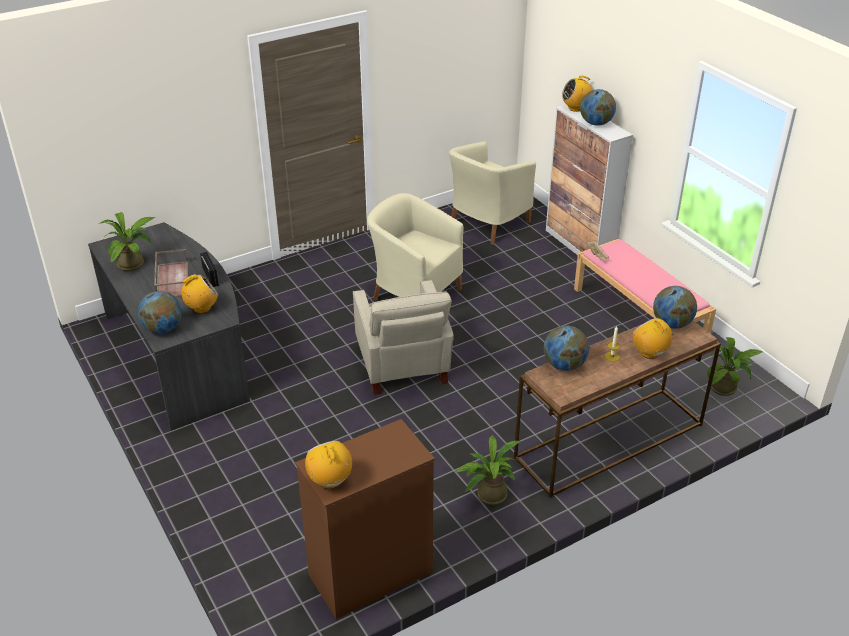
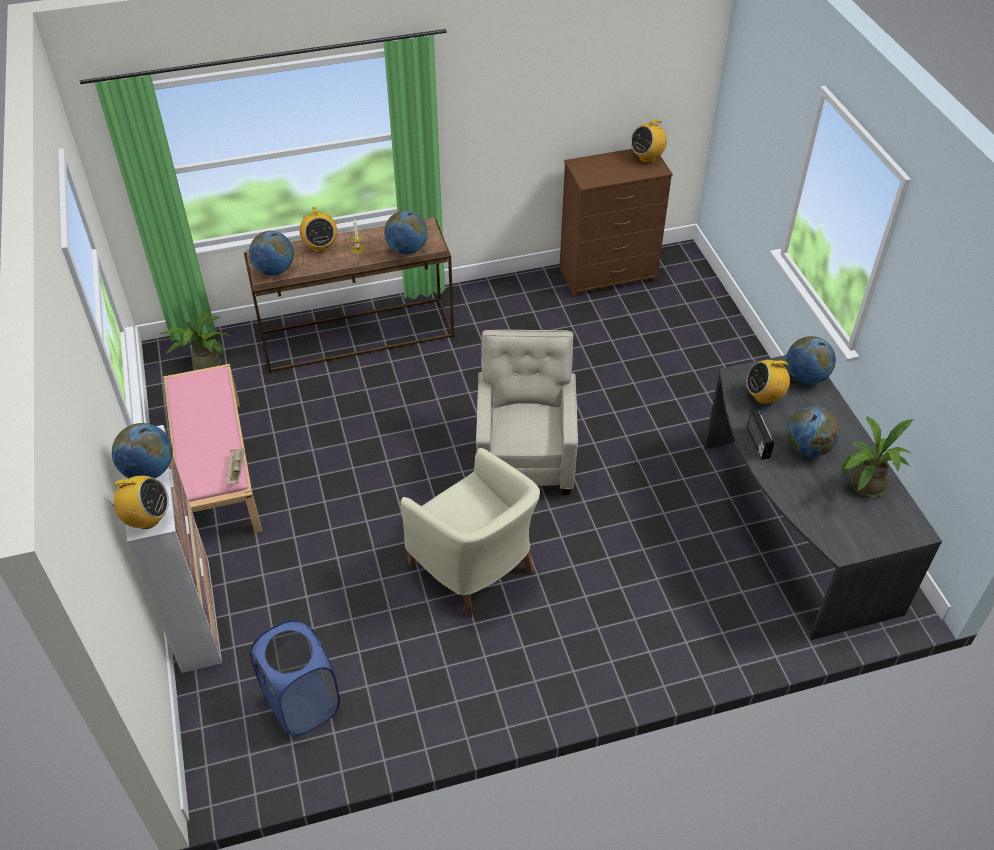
camera: 165 degrees left, 10 degrees up
brown tray [154,249,188,297] -> globe [787,406,840,457]
radio [305,441,352,489] -> radio turned 60 degrees clockwise [631,120,667,163]
beige armchair [449,141,536,245] -> blue laundry basket [250,620,340,736]
potted plant [455,435,521,505] -> none

